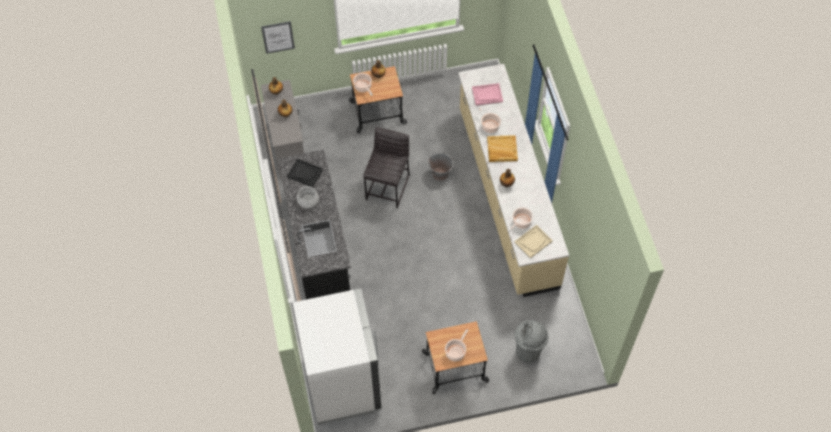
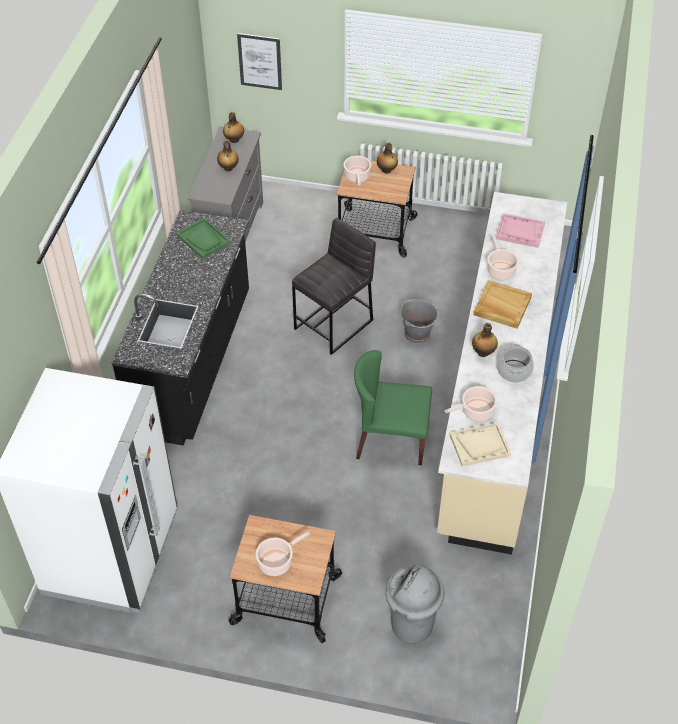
camera: 25 degrees right, 10 degrees down
black tray [287,159,323,187] -> green tray [176,218,231,259]
cooking pot [297,185,319,209] -> cooking pot moved to [497,344,534,383]
none -> green chair [354,350,432,465]

